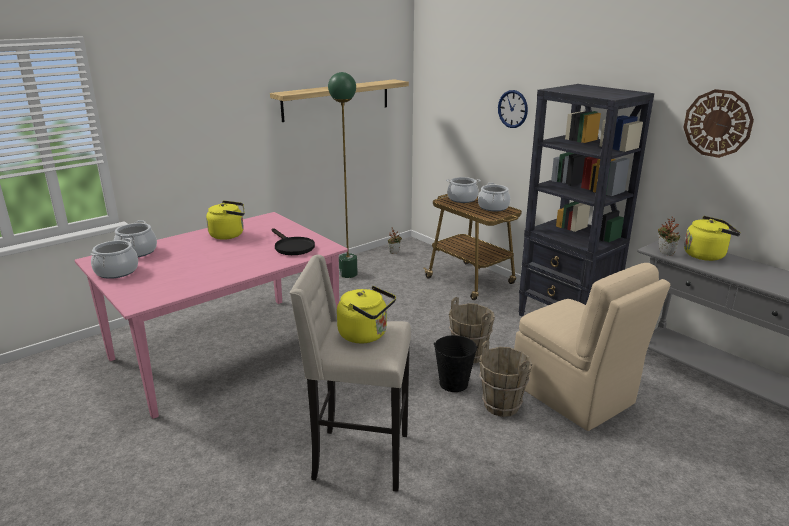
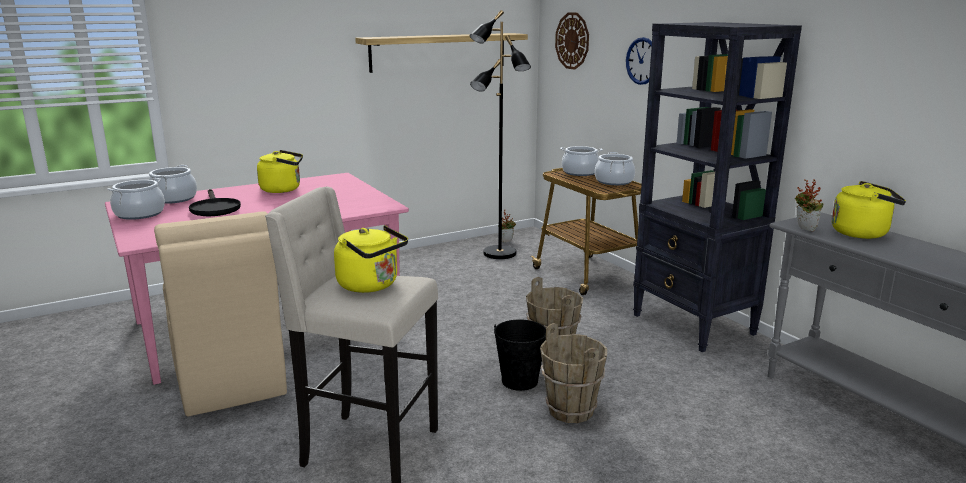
camera: 10 degrees right, 5 degrees down
black frying pan [272,228,315,255] -> black frying pan moved to [189,189,241,216]
green floor lamp [328,72,358,278] -> none
beige chair [514,263,670,431] -> beige chair moved to [154,211,287,416]
wall clock [683,89,754,158] -> wall clock moved to [555,12,589,70]
none -> black floor lamp [469,10,531,259]

